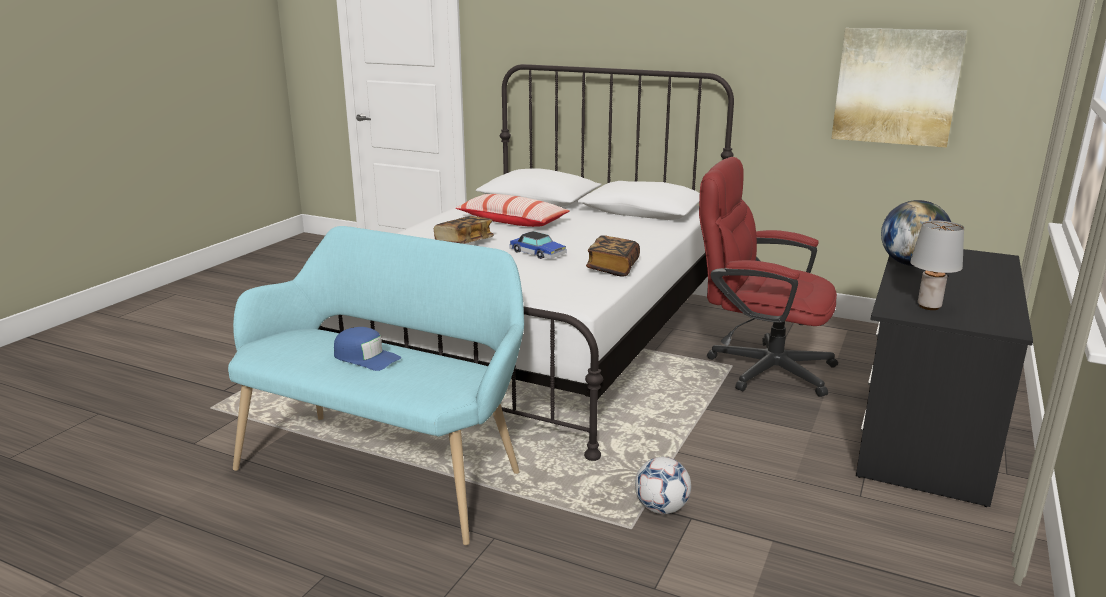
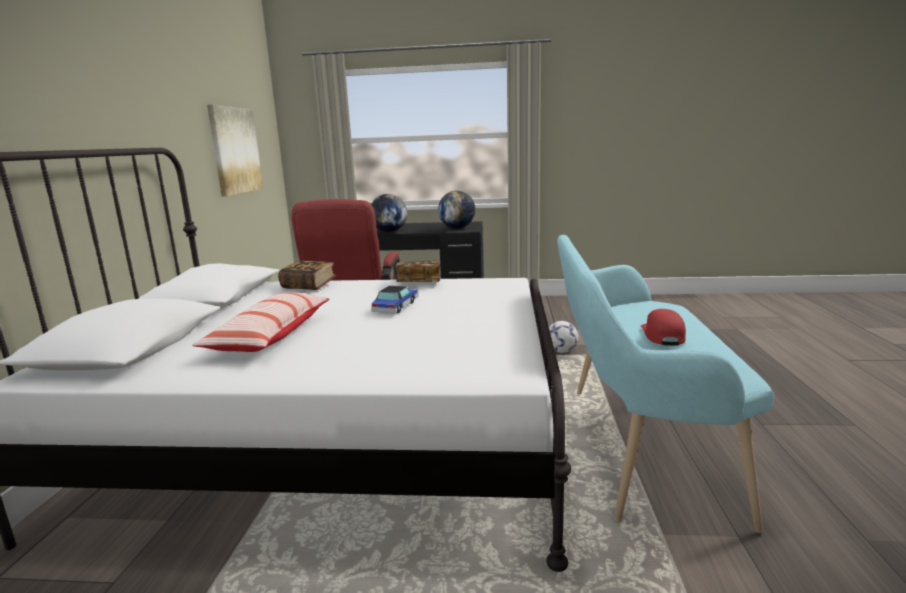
camera: 110 degrees left, 5 degrees down
blue cap [334,327,401,371] -> red cap [641,309,686,346]
book [434,216,494,244] -> book moved to [278,261,336,290]
grey table lamp [910,220,964,310] -> globe [438,191,475,229]

